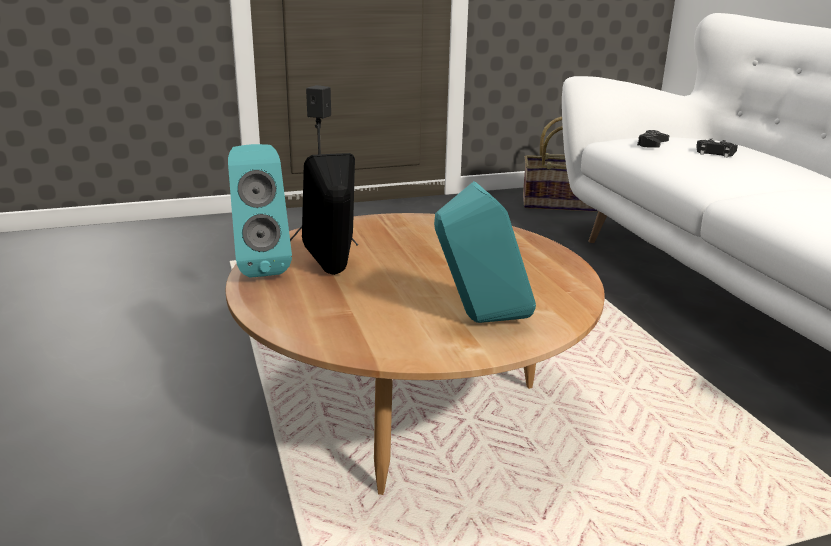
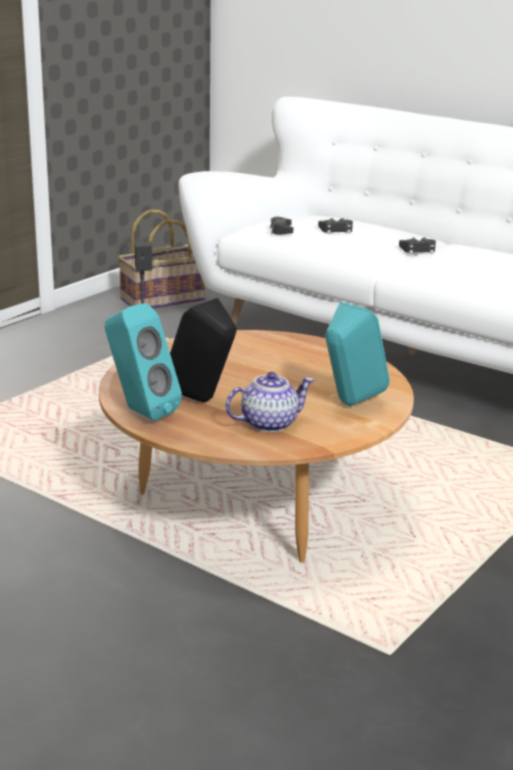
camera: 35 degrees left, 0 degrees up
none -> teapot [225,372,314,432]
none -> black game controller [399,237,436,254]

